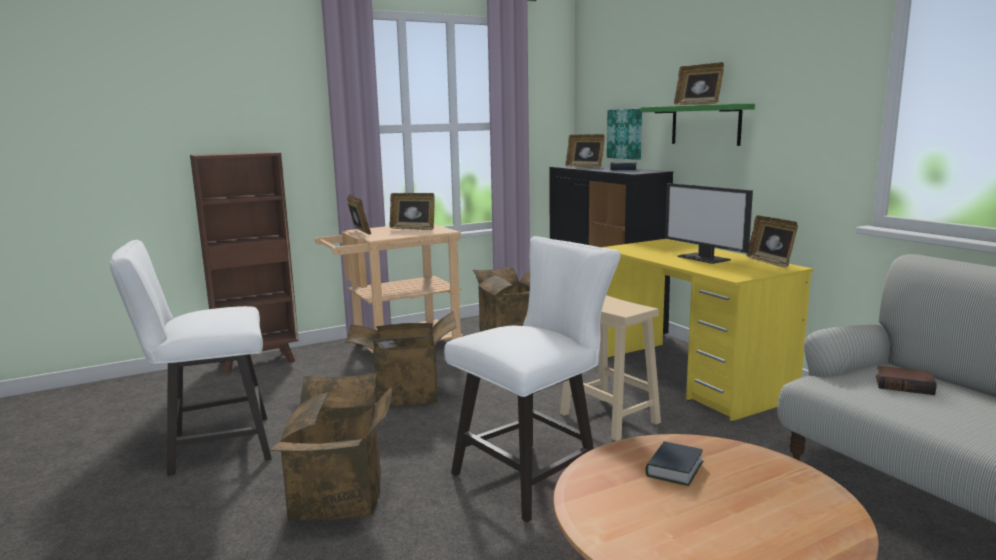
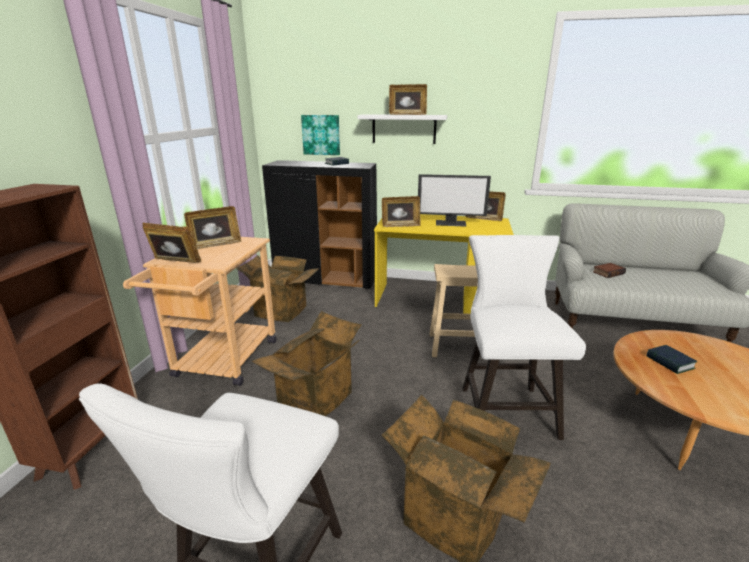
camera: 50 degrees left, 10 degrees up
picture frame [566,134,605,168] -> picture frame moved to [382,196,420,227]
green shelf [641,104,755,146] -> white shelf [358,114,447,144]

